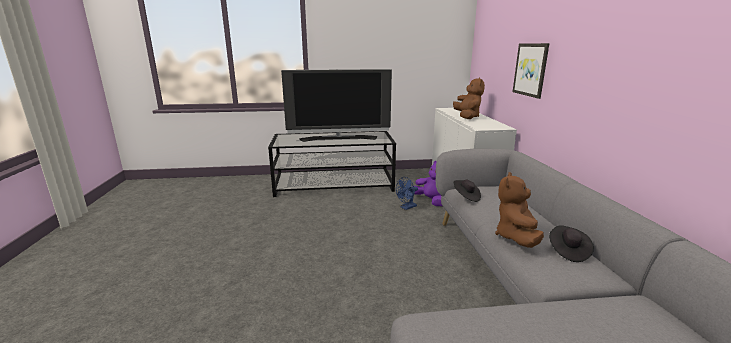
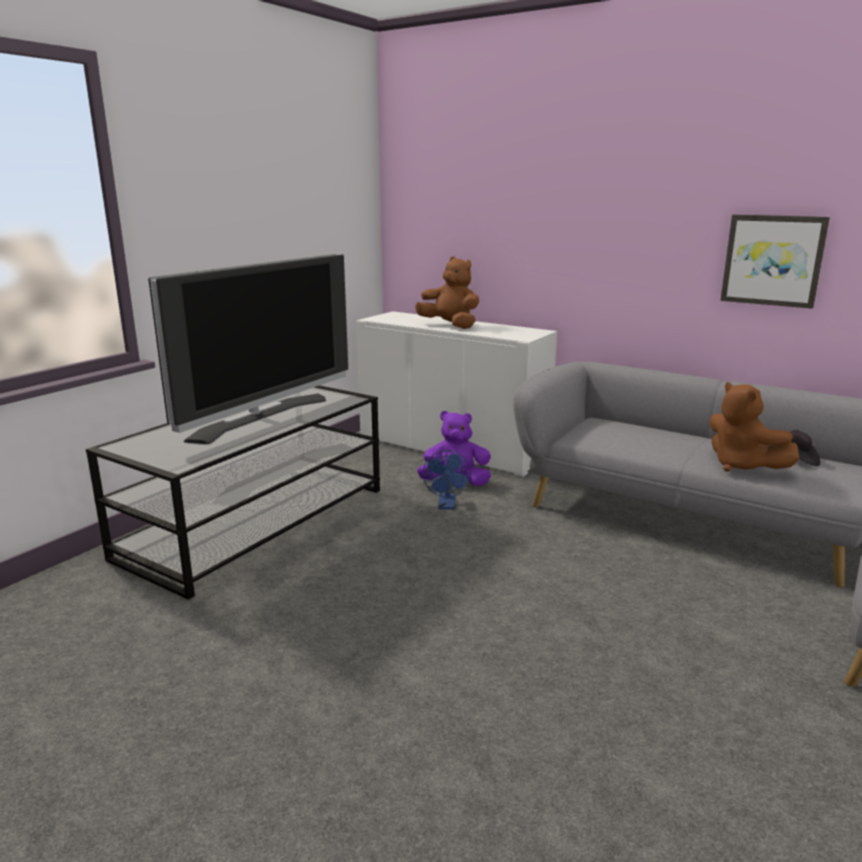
camera: 50 degrees left, 0 degrees up
black hat [454,179,481,202] -> none
picture [513,43,549,99] -> picture moved to [720,214,830,309]

